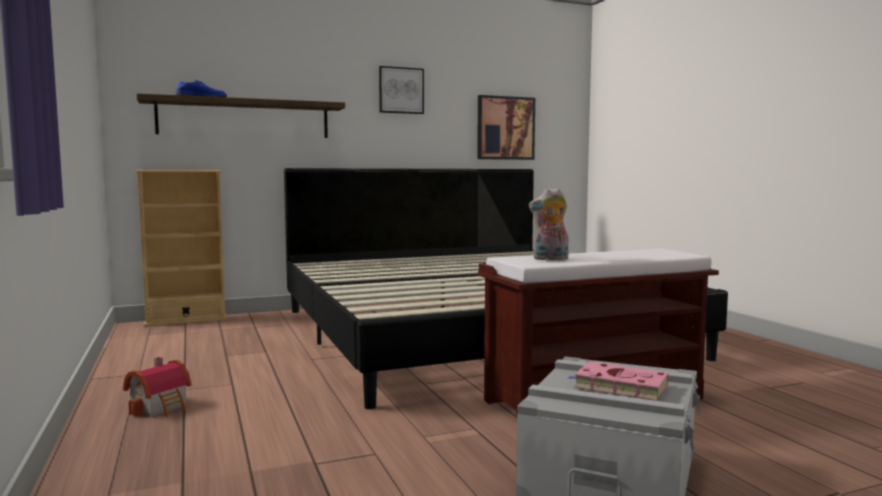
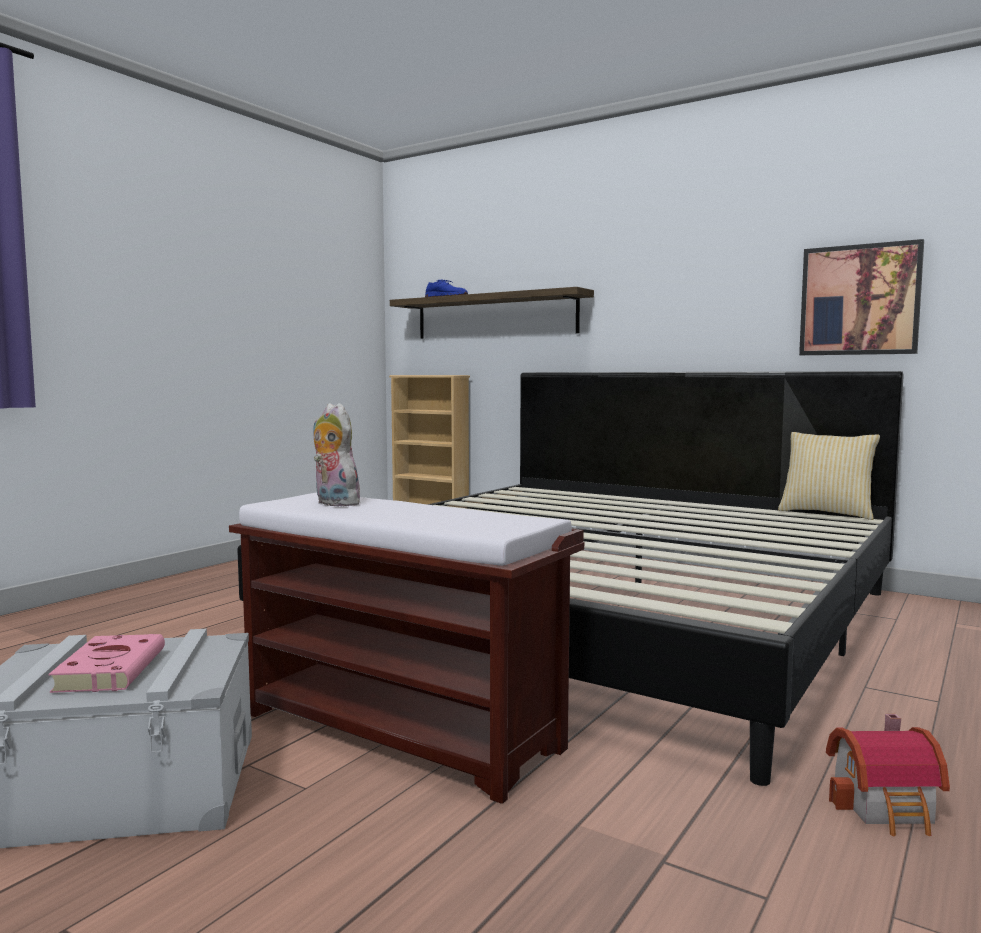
camera: 55 degrees right, 0 degrees up
toy house [123,357,191,417] -> toy house moved to [826,714,950,836]
picture [379,66,424,114] -> none
none -> pillow [778,432,880,520]

